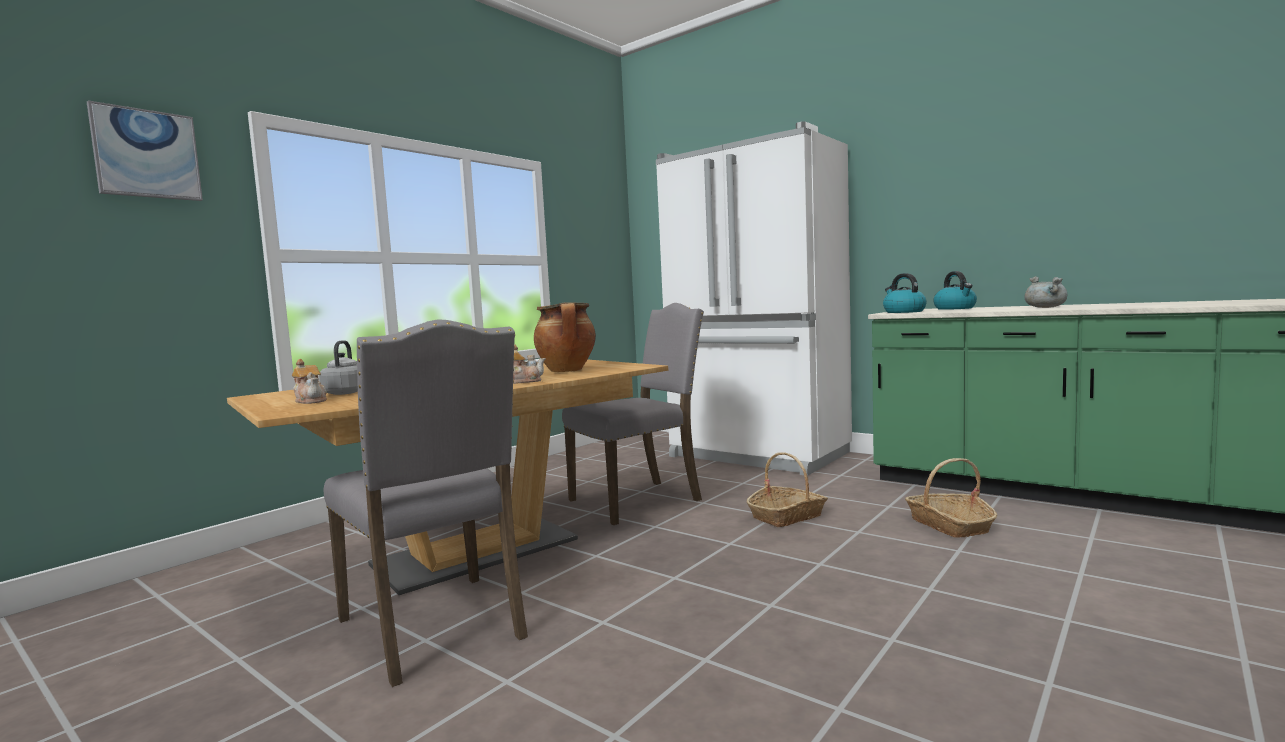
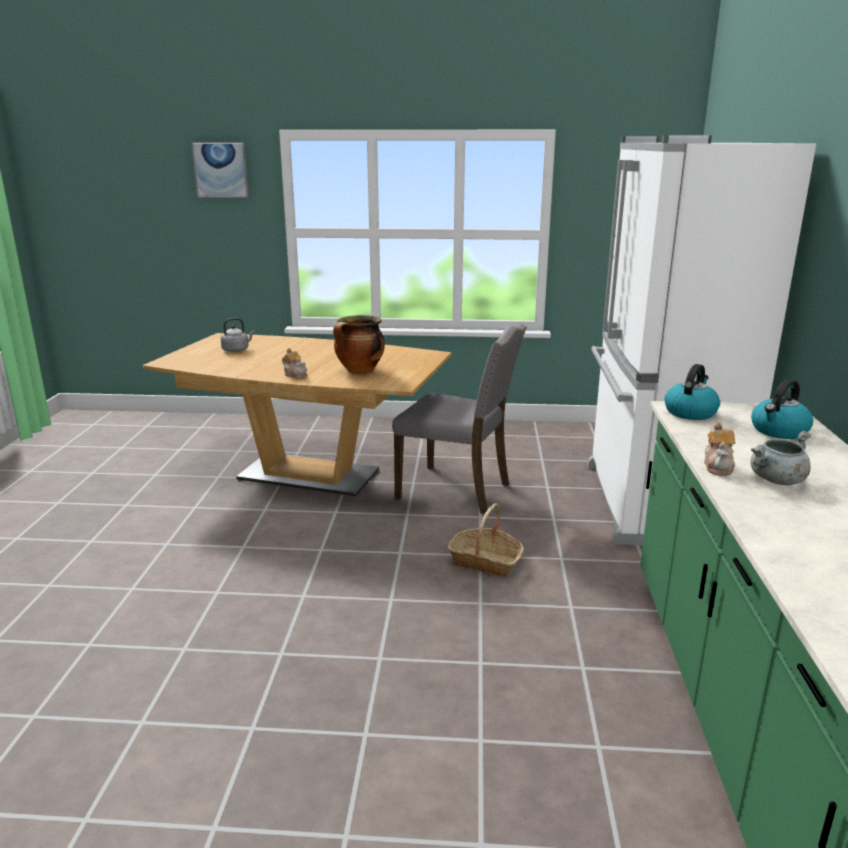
camera: 55 degrees right, 15 degrees up
teapot [292,359,327,404] -> teapot moved to [704,422,735,476]
grey chair [324,319,528,687] -> none
basket [905,458,997,538] -> none

